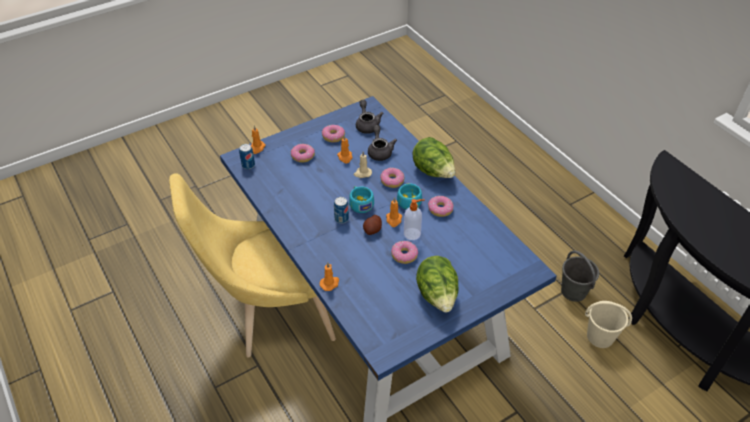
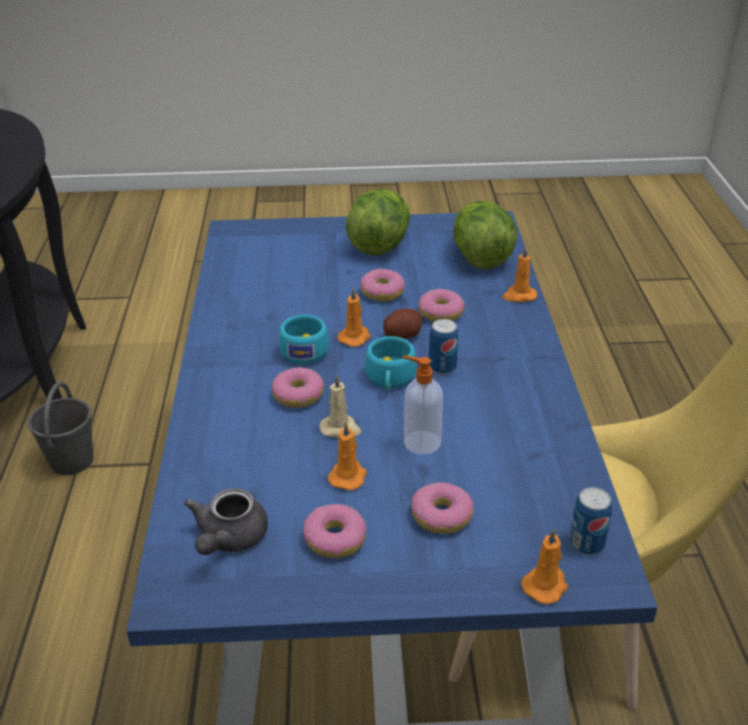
camera: 150 degrees left, 10 degrees down
grey teapot [368,125,397,161] -> none
soap dispenser [404,199,425,240] -> soap dispenser moved to [402,356,443,455]
lettuce [412,137,455,178] -> lettuce moved to [453,201,517,269]
donut [428,196,453,217] -> donut moved to [418,288,465,322]
beige bucket [585,301,632,348] -> none

